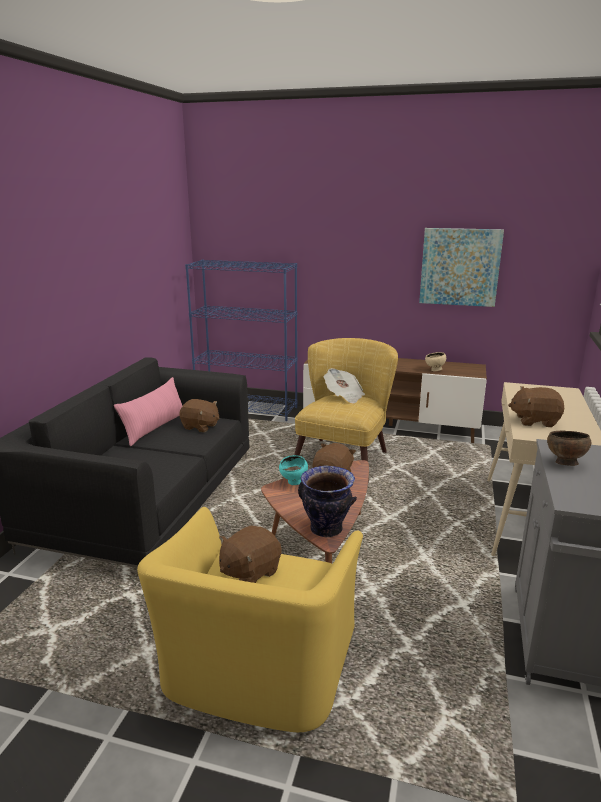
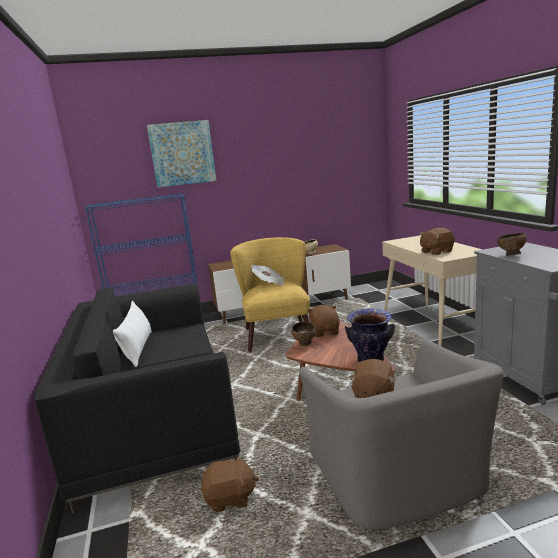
camera: 30 degrees left, 5 degrees down
pink pillow [114,377,182,446] -> white pillow [113,301,152,367]
yellow armchair [137,507,363,732] -> grey armchair [299,339,504,530]
brown plush toy [179,399,219,432] -> brown plush toy moved to [201,455,259,512]
turquoise bowl [279,455,308,485] -> brown bowl [291,321,316,346]
picture [419,228,504,307] -> picture moved to [147,120,216,188]

